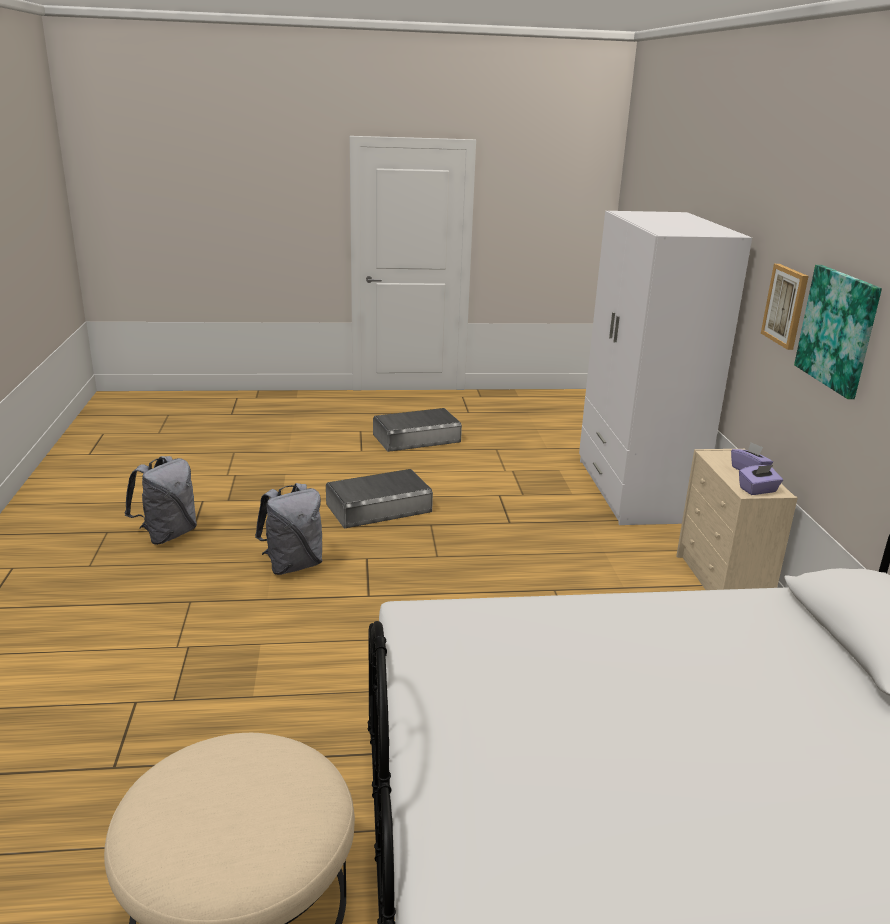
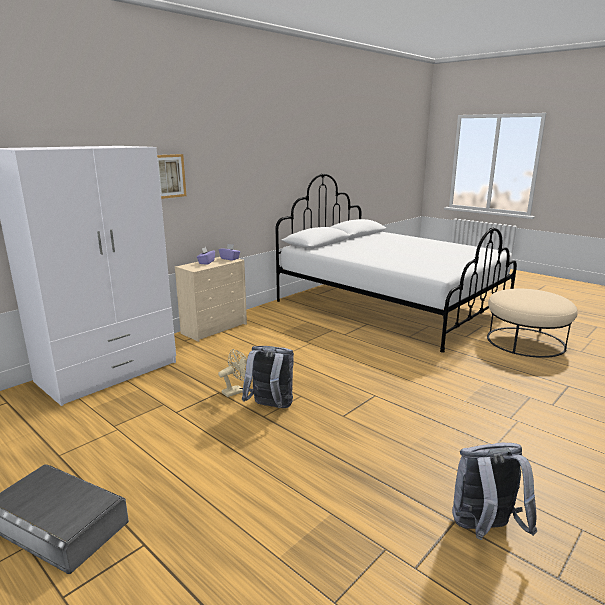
camera: 130 degrees left, 5 degrees down
grey backpack [255,483,323,575] -> grey backpack moved to [242,346,294,408]
grey storage box [326,469,433,528] -> none
picture [794,265,882,399] -> none
none -> beige fan [218,349,247,397]

